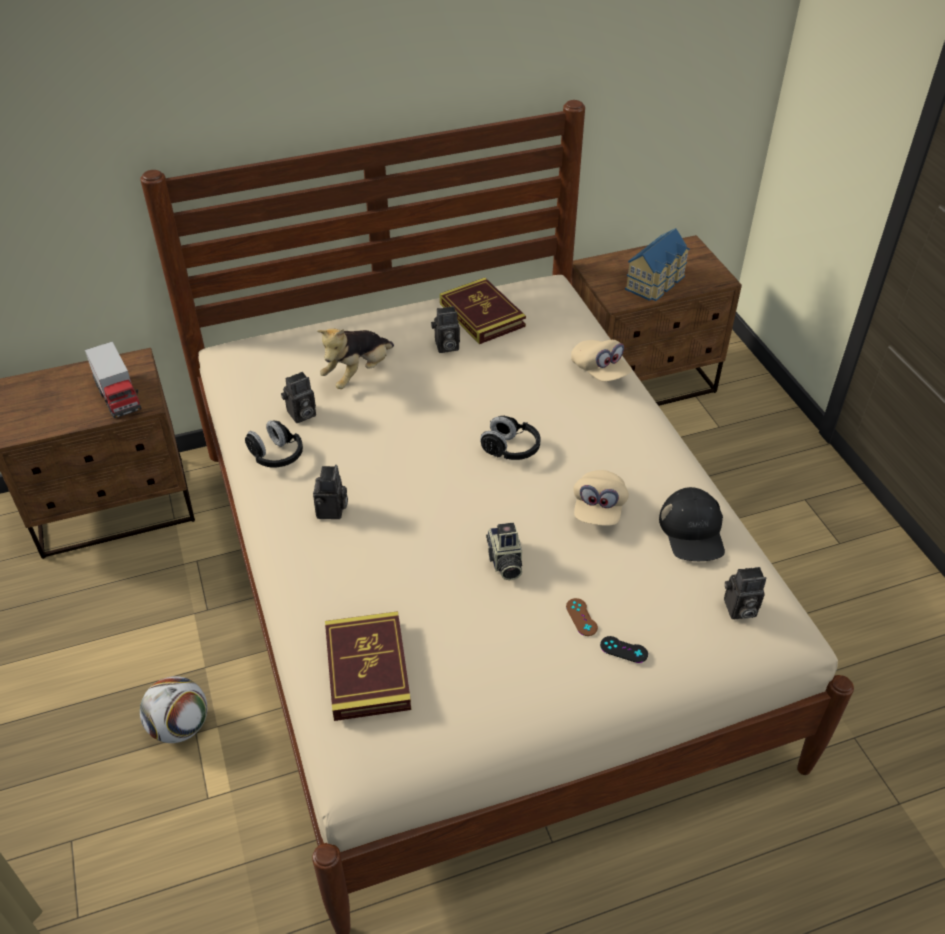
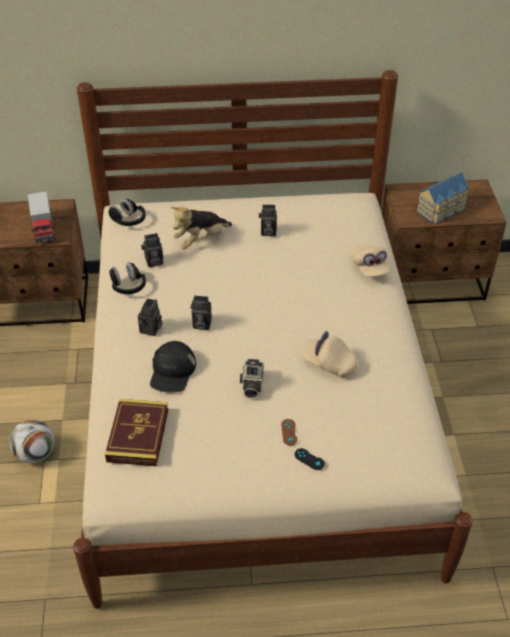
camera: 15 degrees right, 0 degrees up
book [440,278,526,344] -> none
black headphones [480,416,540,460] -> black headphones moved to [108,199,146,226]
beige cap [574,470,629,526] -> beige cap turned 90 degrees clockwise [302,331,357,377]
black cap [659,487,725,561] -> black cap moved to [150,341,196,392]
camera [724,567,766,619] -> camera moved to [191,295,212,330]

